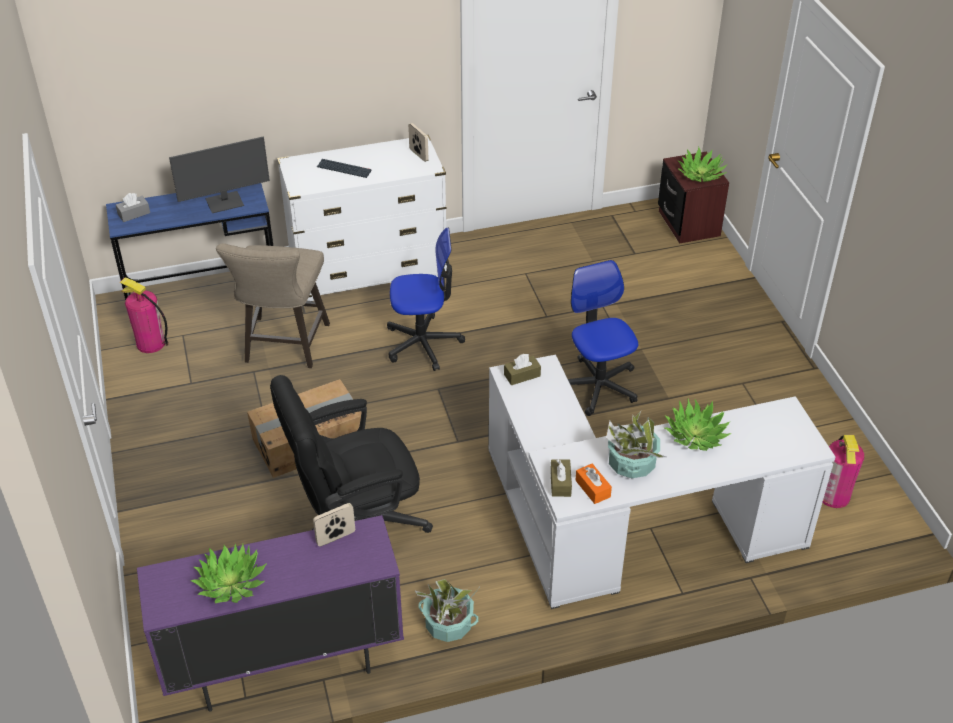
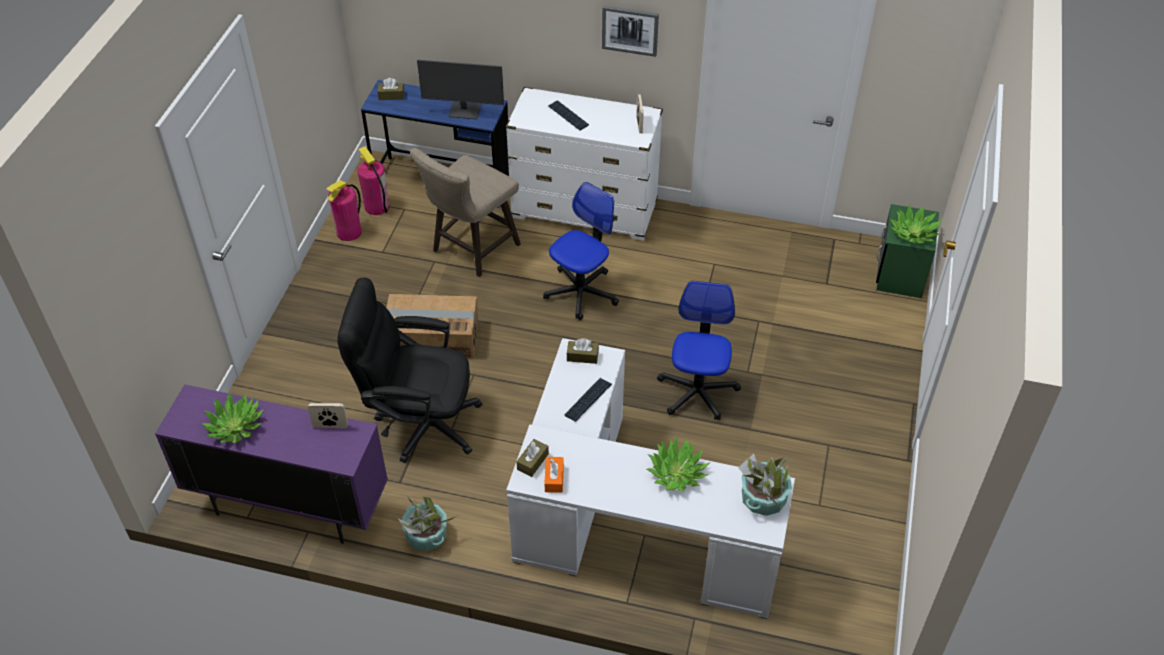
camera: 30 degrees right, 5 degrees up
grey tissue box [116,193,150,222] -> brown tissue box [377,78,404,100]
office chair [387,228,465,371] -> office chair turned 75 degrees counterclockwise [543,182,619,320]
potted plant [606,411,666,478] -> potted plant moved to [738,453,792,516]
brown nightstand [658,151,729,243] -> green nightstand [876,204,939,298]
fire extinguisher [822,435,864,508] -> fire extinguisher moved to [326,180,362,241]
none -> keyboard [564,378,612,422]
none -> picture [602,5,659,57]

